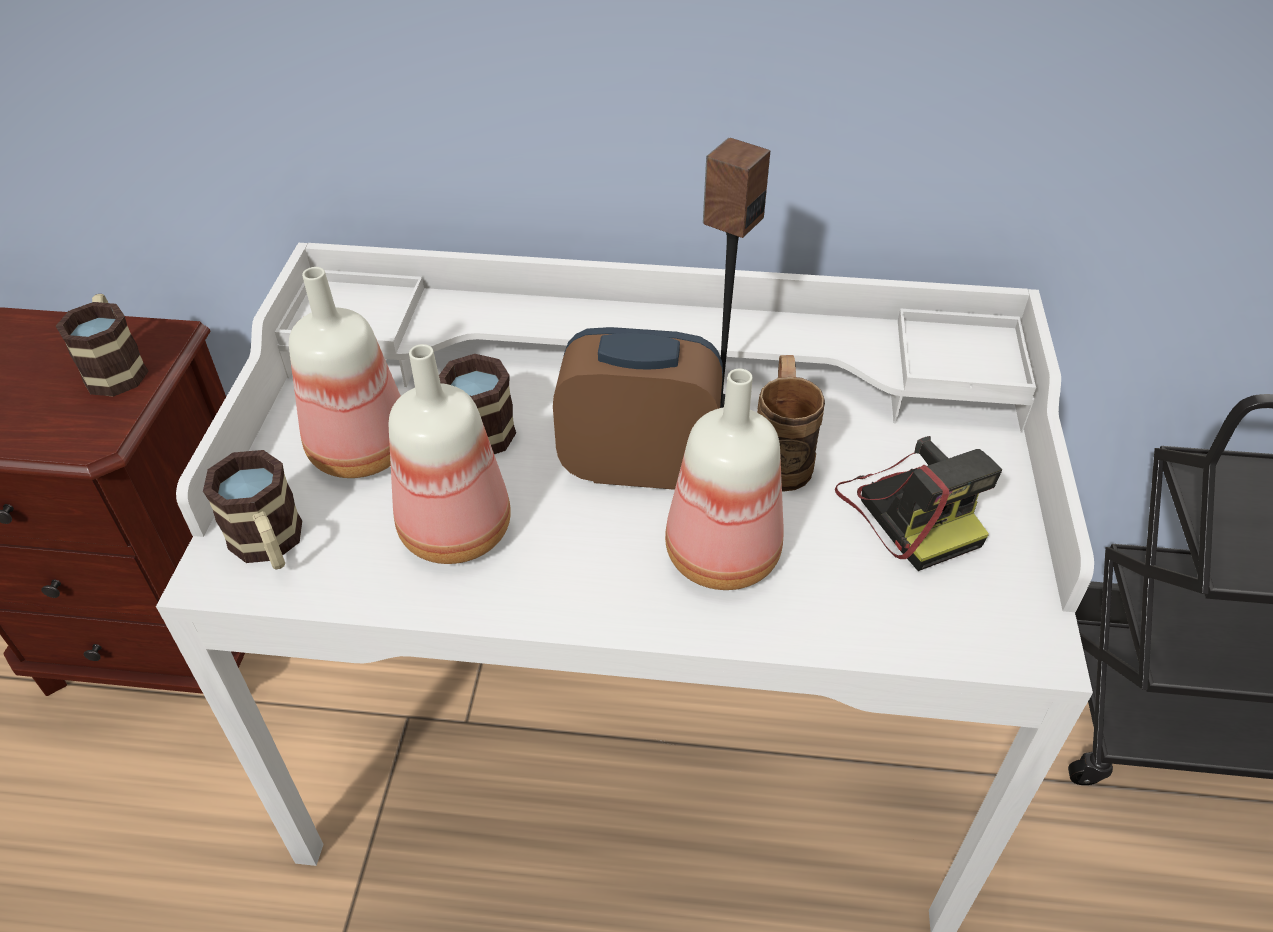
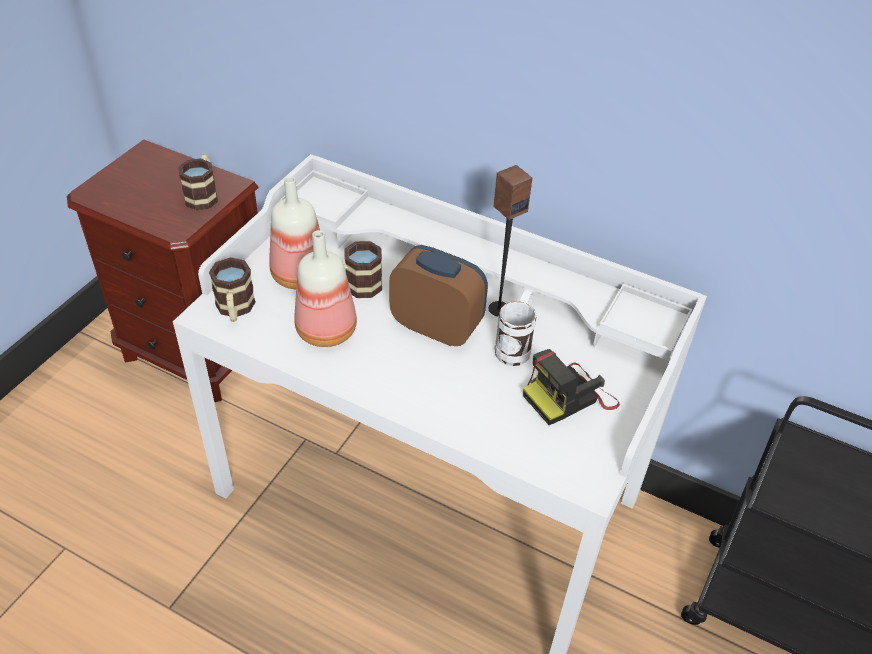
camera: 20 degrees right, 0 degrees up
bottle [665,369,784,590] -> none
brown mug [757,355,825,492] -> white mug [494,289,537,366]
camera [835,436,1003,571] -> camera turned 60 degrees clockwise [523,349,620,425]

